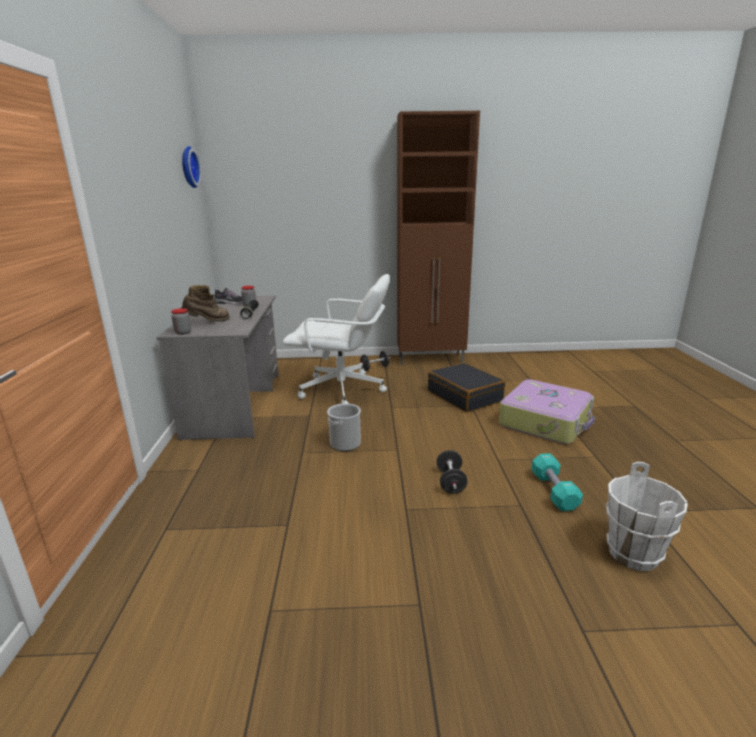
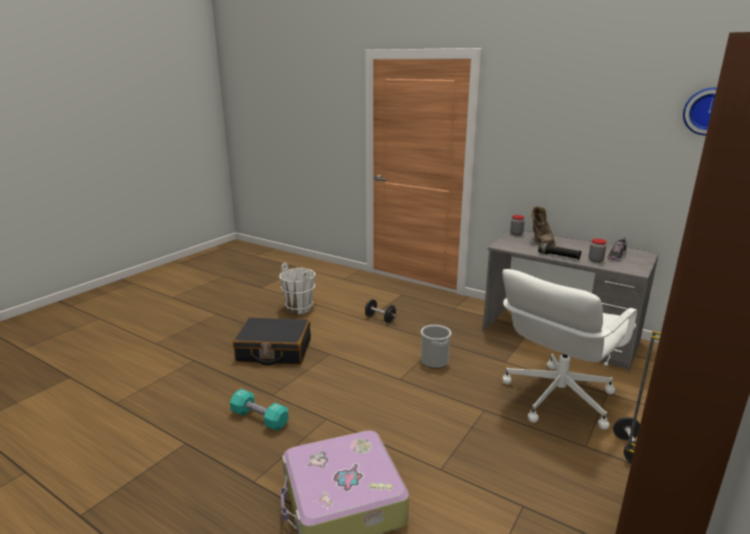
camera: 125 degrees right, 0 degrees up
black suitcase [428,363,506,412] -> black suitcase moved to [233,317,311,365]
black dumbbell [436,450,468,494] -> black dumbbell moved to [365,299,397,323]
white bucket [606,462,688,571] -> white bucket moved to [279,263,315,314]

